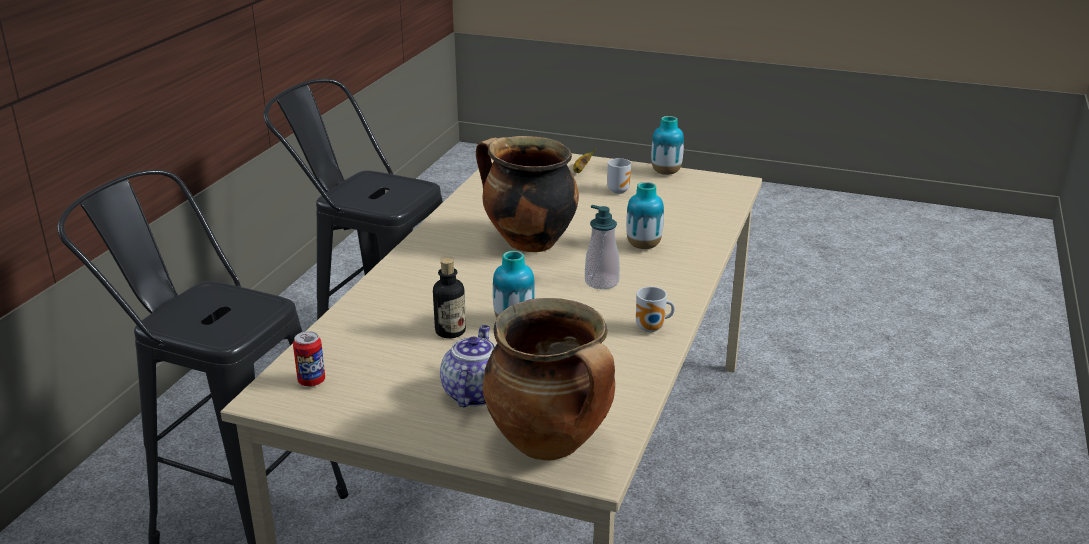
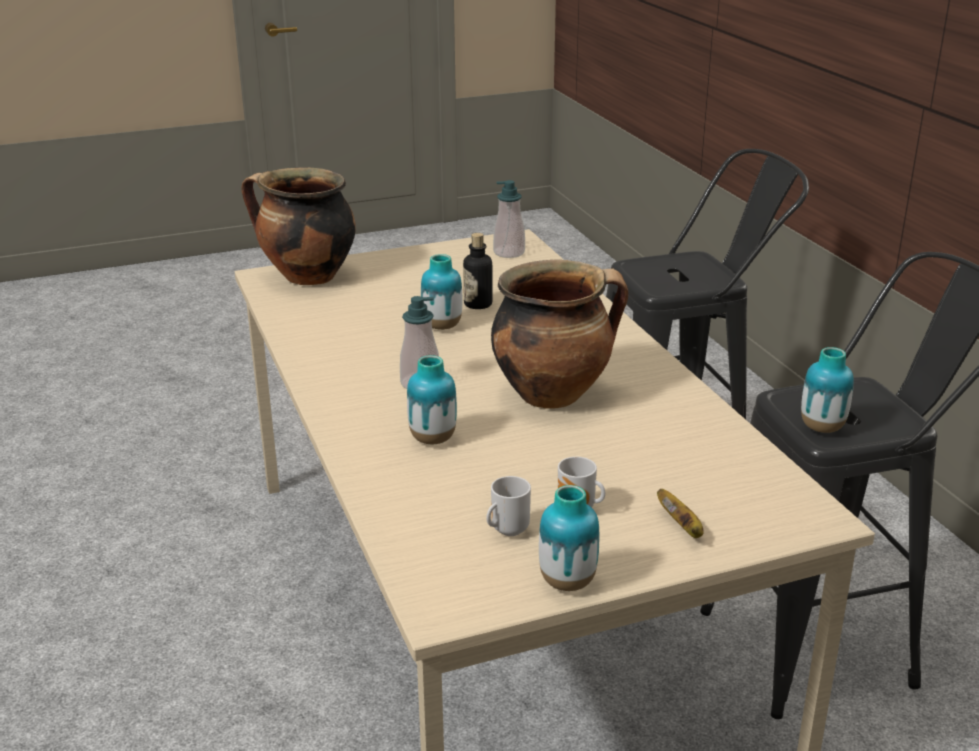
camera: 140 degrees right, 0 degrees up
can [293,331,325,387] -> soap dispenser [493,180,525,258]
teapot [440,325,495,407] -> none
mug [636,287,675,332] -> mug moved to [486,476,531,536]
none -> vase [801,347,854,433]

